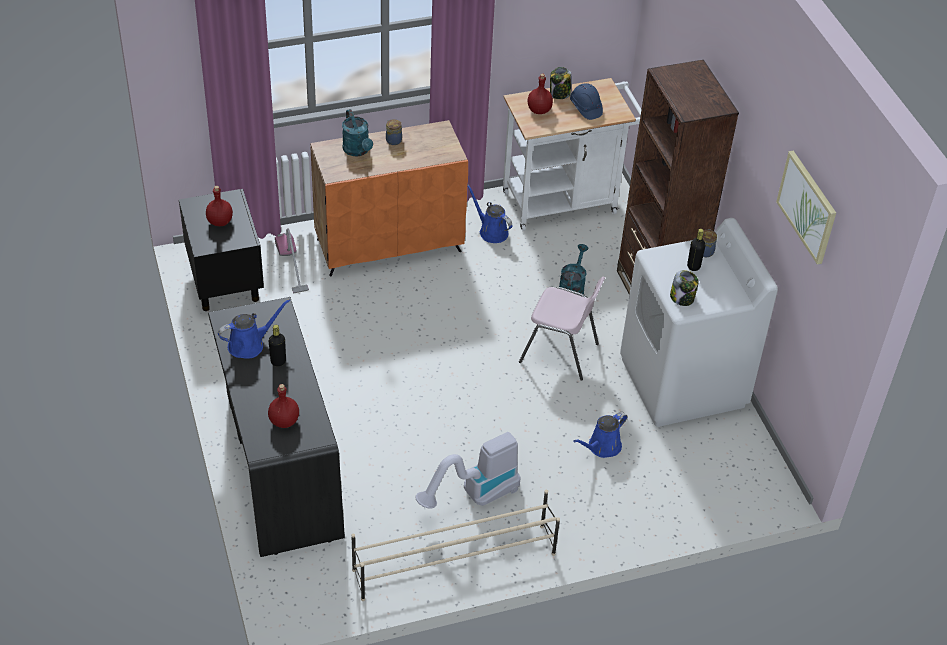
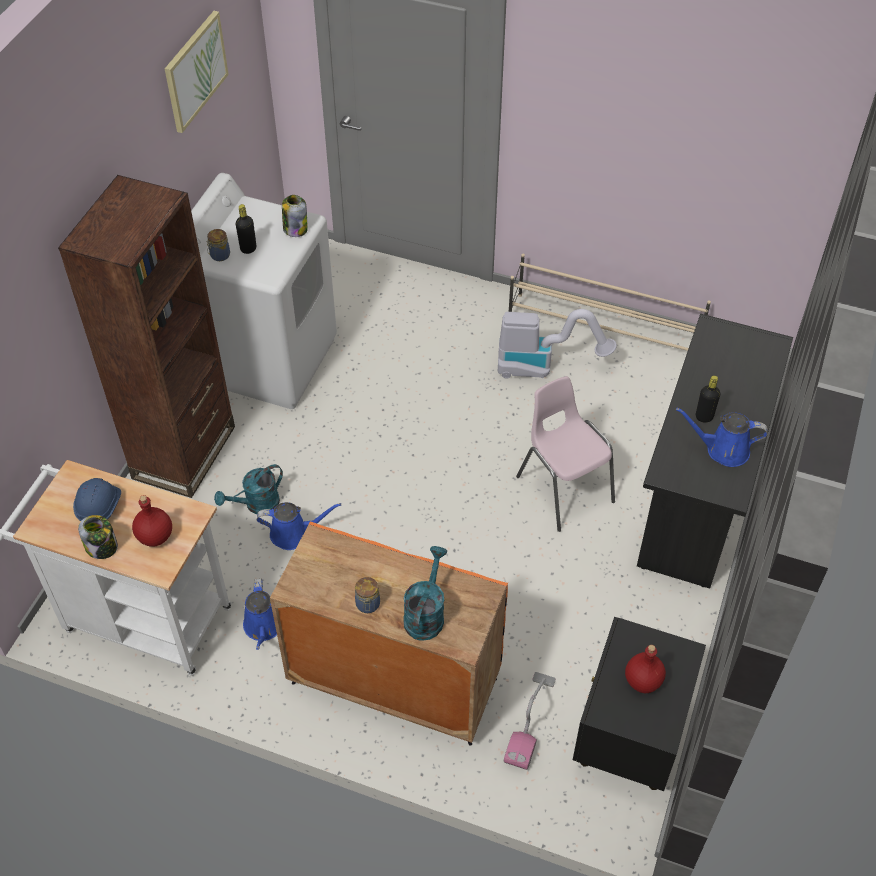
camera: 140 degrees left, 5 degrees up
red bottle [268,384,299,428] -> none
pink chair [519,277,605,380] -> pink chair moved to [516,376,615,532]
blue watering can [573,412,627,458] -> blue watering can moved to [257,502,341,550]

